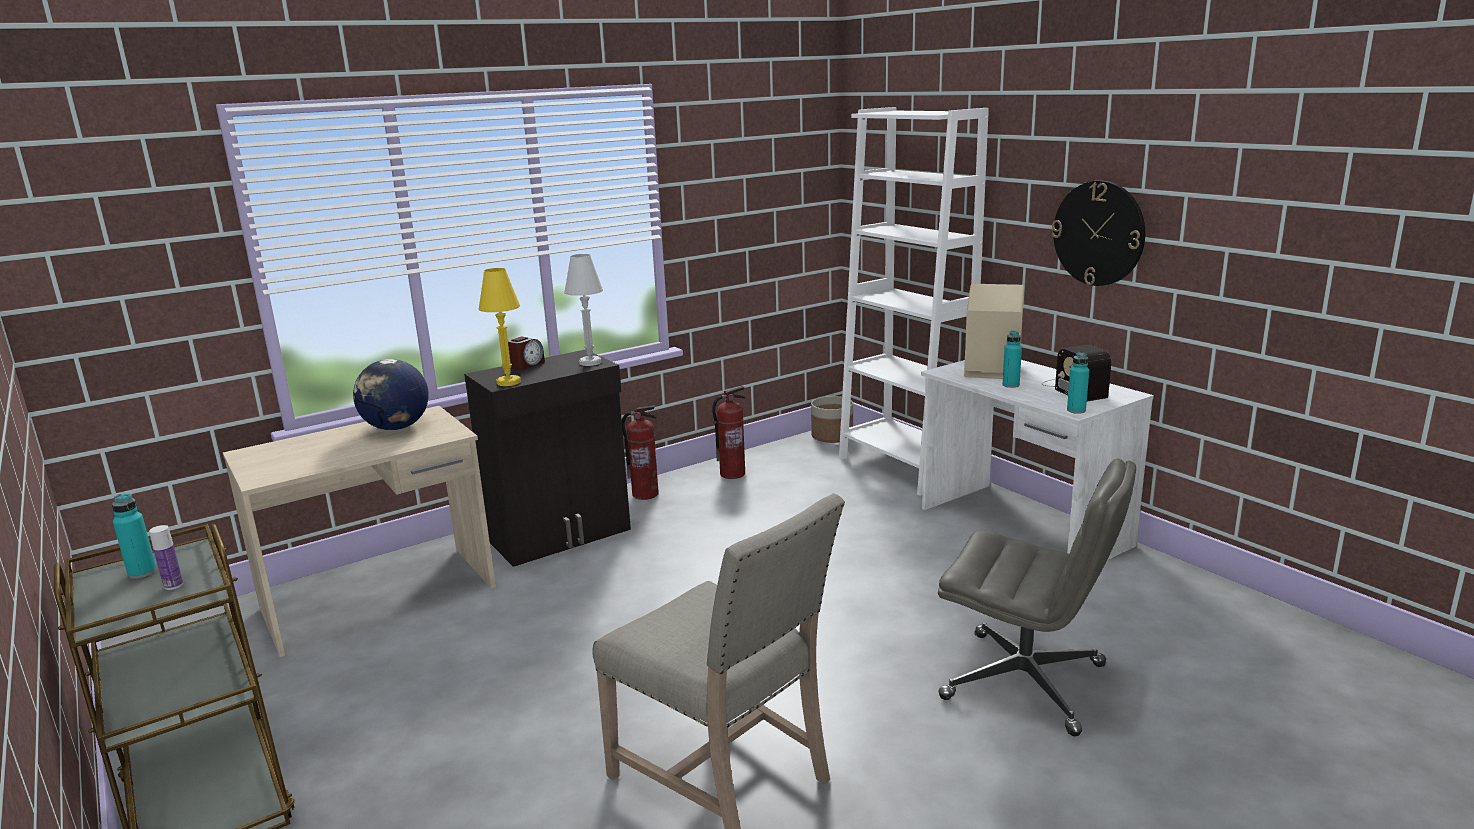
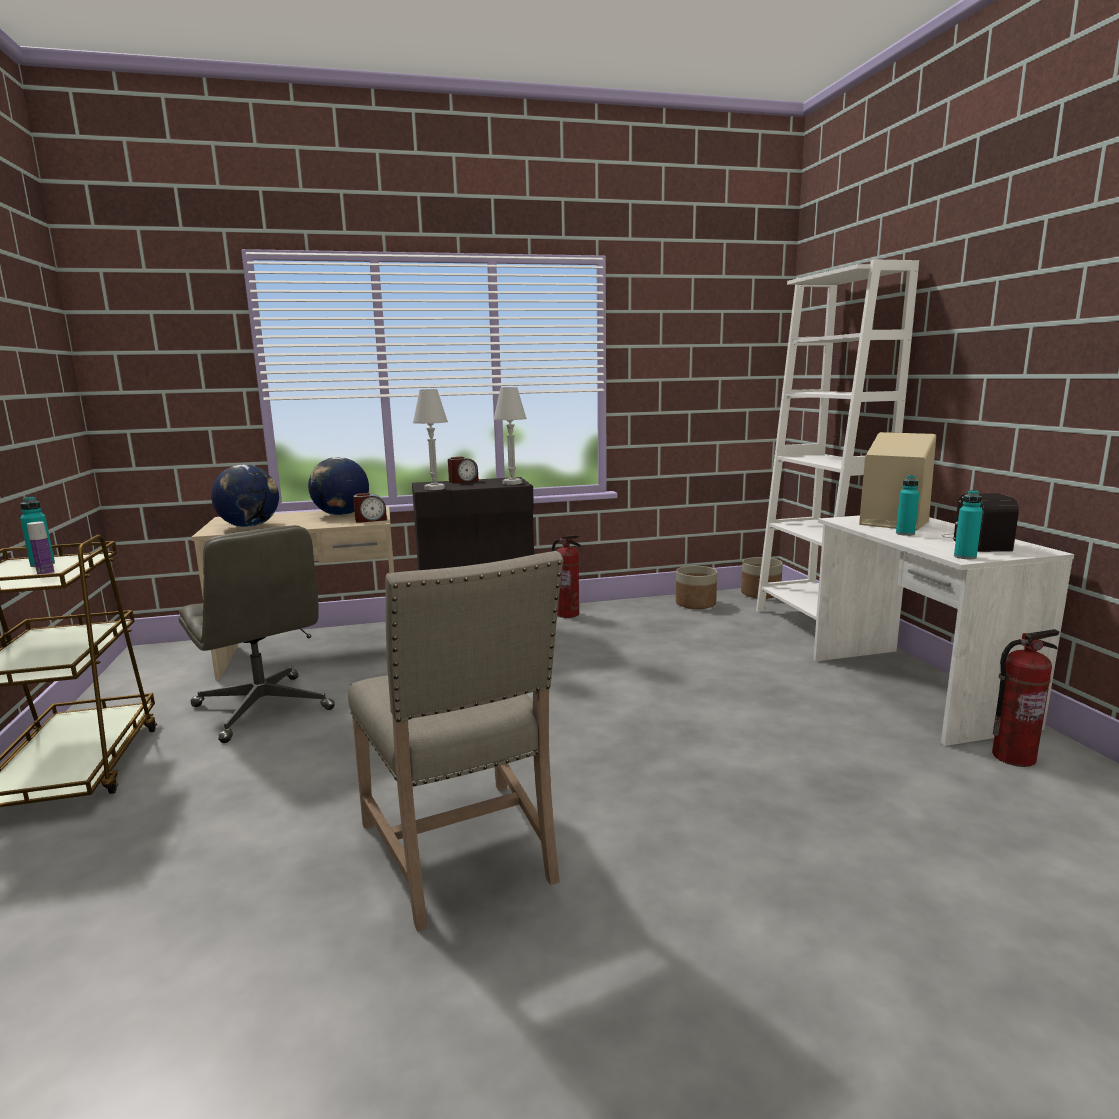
camera: 20 degrees right, 5 degrees down
yellow table lamp [478,268,521,386] -> white table lamp [413,389,448,490]
fire extinguisher [712,386,746,479] -> fire extinguisher moved to [992,629,1059,767]
grey office chair [938,458,1136,736] -> grey office chair moved to [179,525,335,743]
wall clock [1052,181,1145,286] -> none
none -> globe [211,465,279,527]
none -> alarm clock [353,493,387,523]
none -> planter [676,566,717,609]

